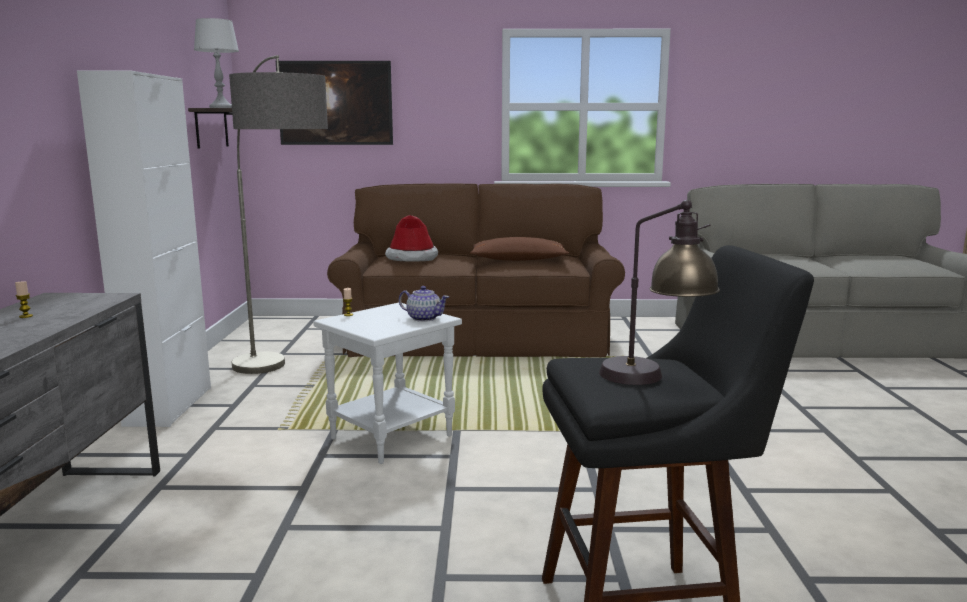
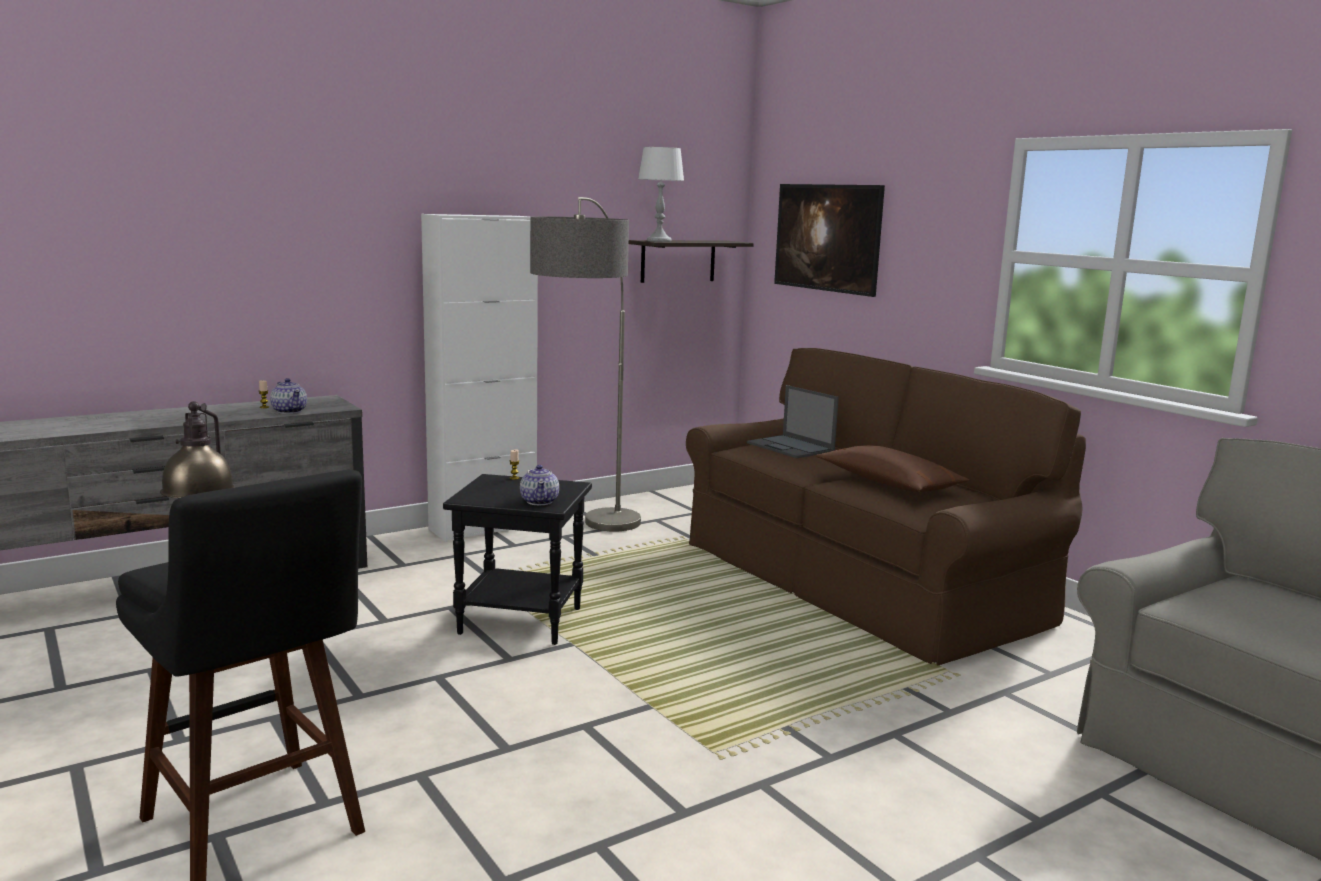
camera: 55 degrees right, 0 degrees up
white side table [313,303,462,464] -> black side table [443,474,592,645]
hat [385,215,438,262] -> laptop [747,385,839,458]
none -> teapot [270,378,307,414]

